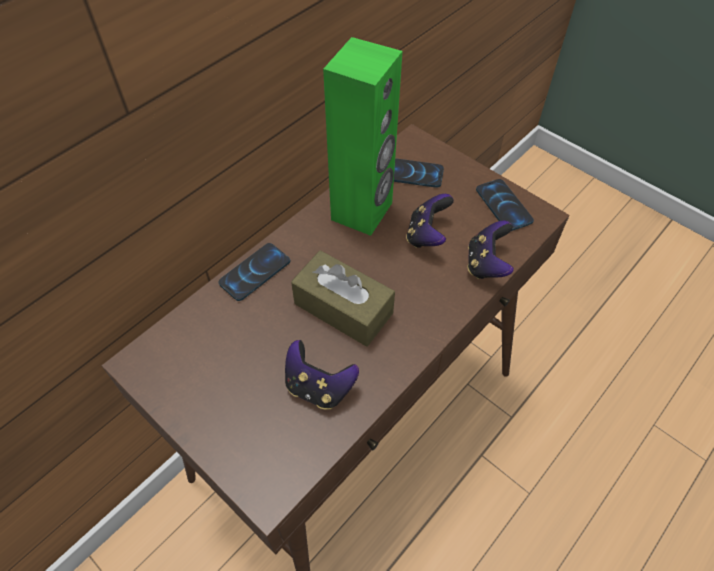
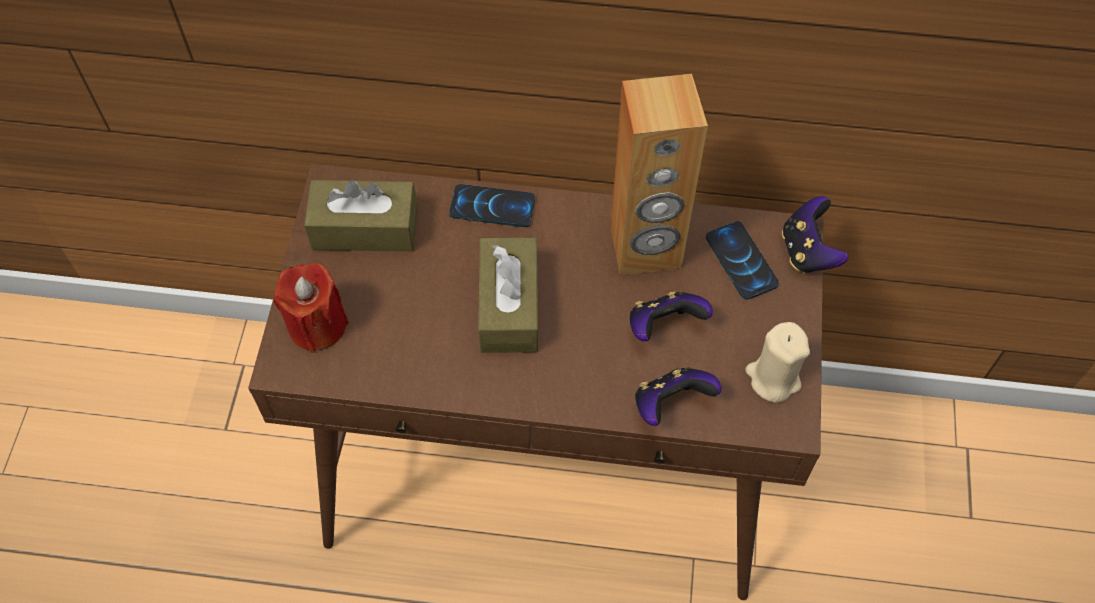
camera: 55 degrees right, 5 degrees up
game controller [285,340,359,410] -> game controller moved to [782,196,848,273]
green speaker [323,37,403,236] -> brown speaker [610,74,708,275]
phone [476,179,534,231] -> beige candle [745,322,810,403]
none -> red candle [273,263,349,353]
none -> brown tissue box [304,180,418,252]

